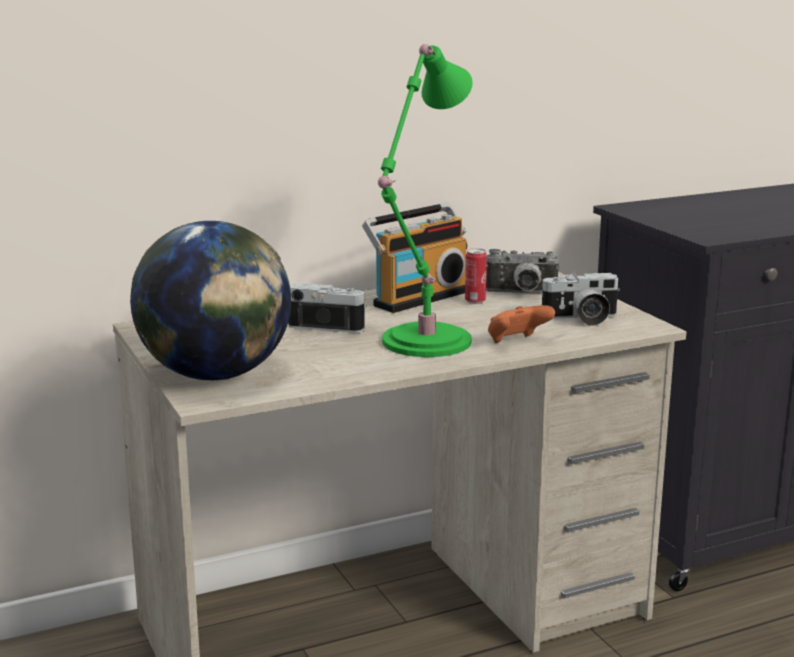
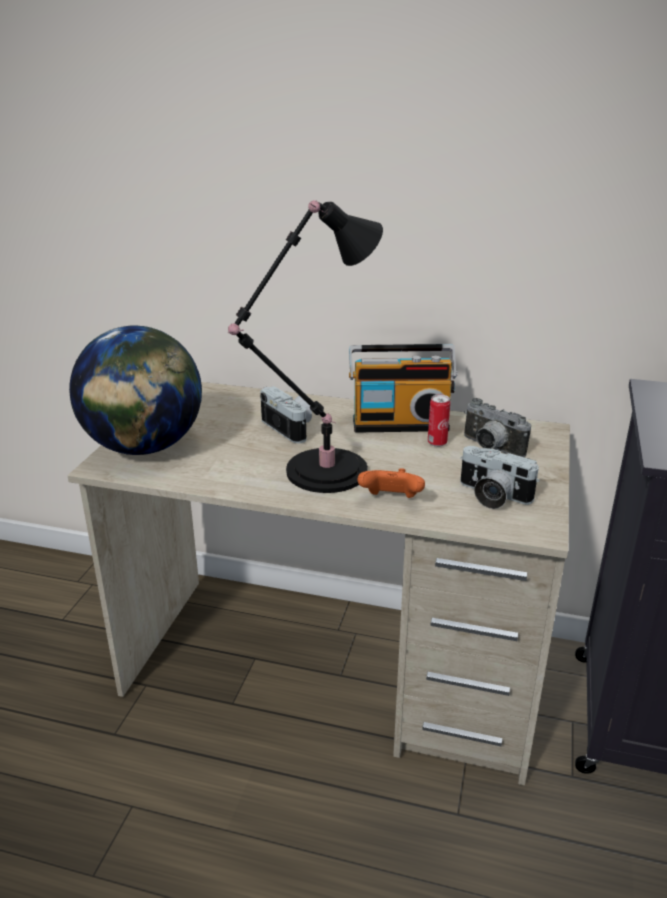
camera: 40 degrees right, 10 degrees up
green table lamp [378,44,473,357] -> black table lamp [228,200,383,493]

